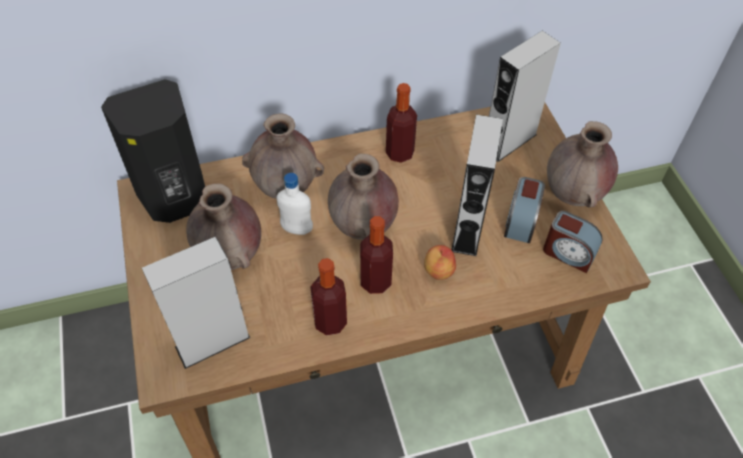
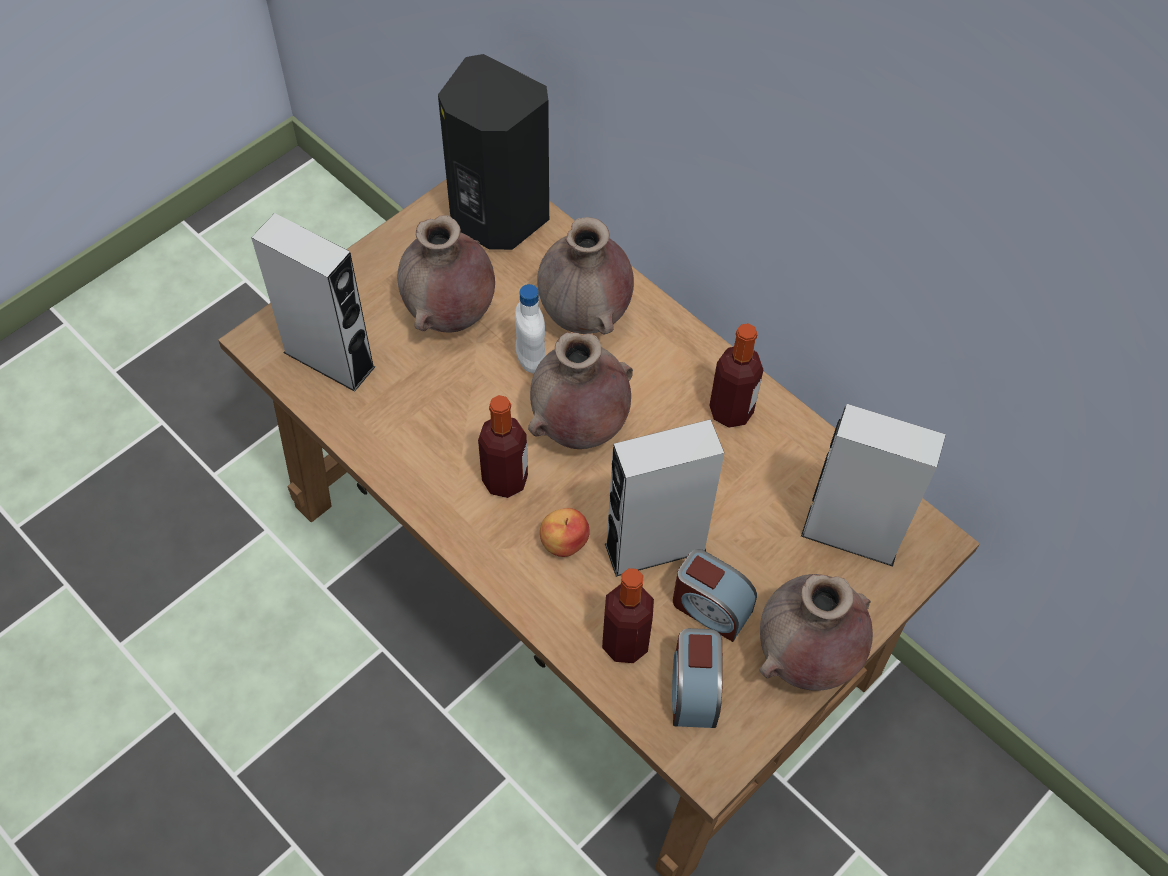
camera: 60 degrees right, 5 degrees up
bottle [310,258,347,336] -> bottle moved to [602,568,654,663]
alarm clock [504,177,545,243] -> alarm clock turned 135 degrees counterclockwise [673,549,757,642]

